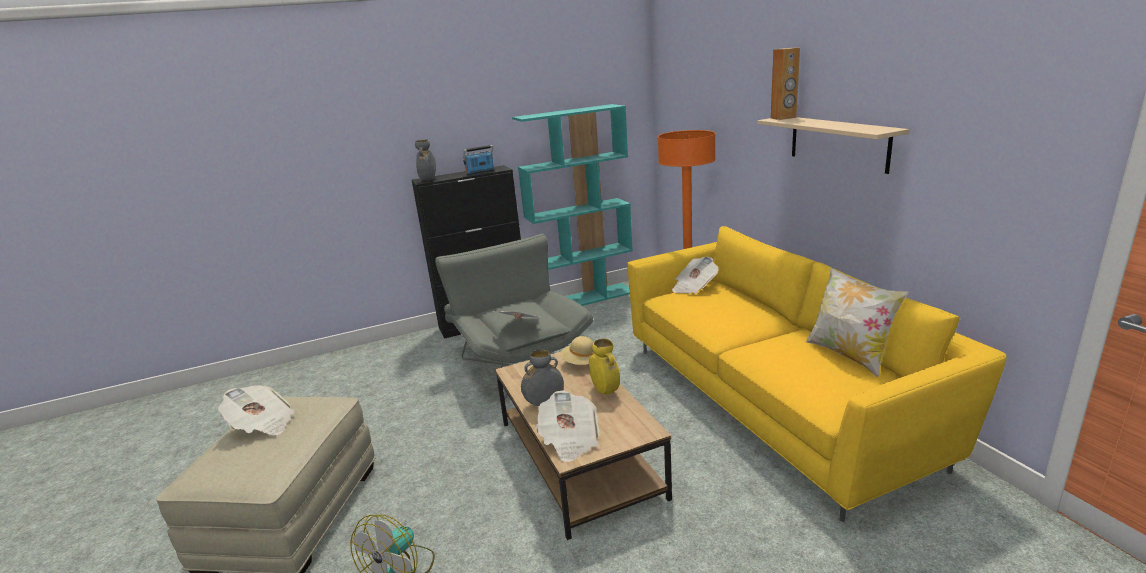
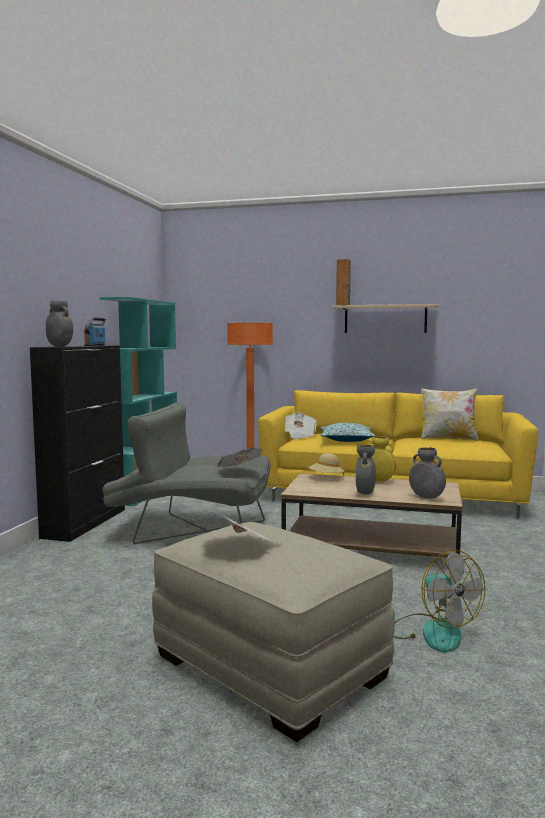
camera: 55 degrees left, 15 degrees down
newspaper [536,390,599,462] -> grey vase [409,447,446,499]
none -> pillow [321,423,376,442]

